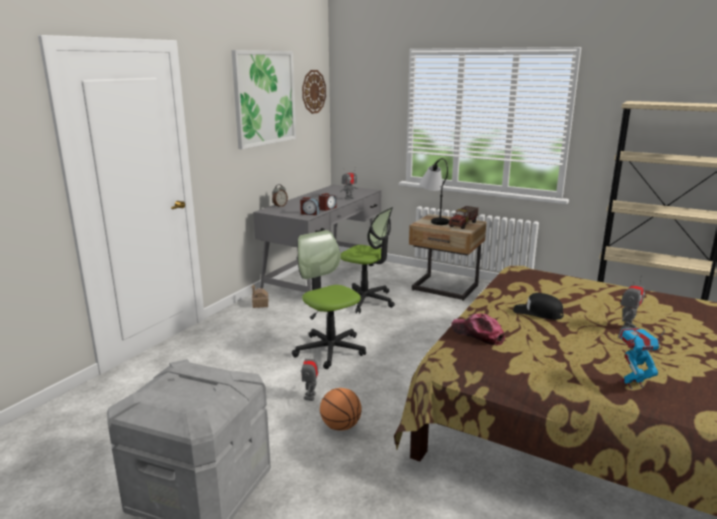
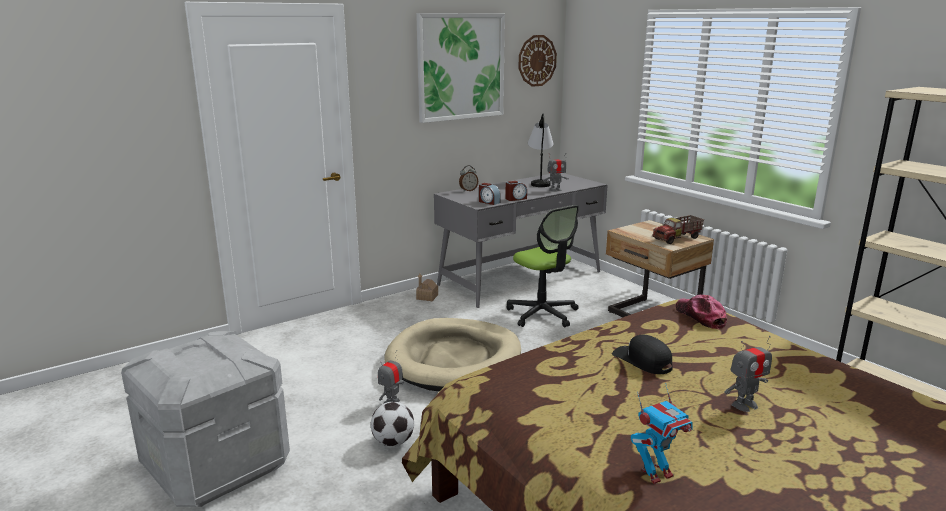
camera: 25 degrees right, 0 degrees up
office chair [292,230,366,369] -> beige dog bed [384,318,521,392]
basketball [320,388,362,431] -> football [371,402,414,446]
table lamp [420,158,449,225] -> table lamp moved to [528,114,554,187]
cap [451,313,505,346] -> cap moved to [676,295,727,329]
toy robot [619,328,665,389] -> toy robot turned 135 degrees clockwise [631,383,693,484]

